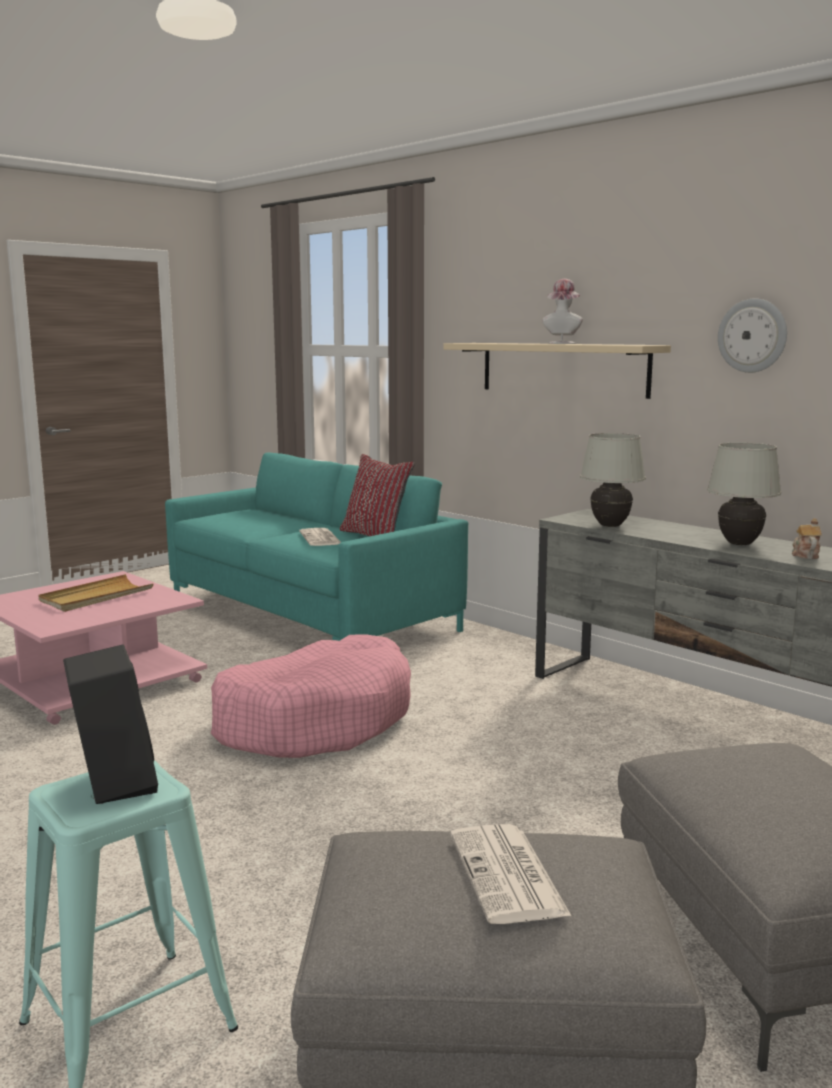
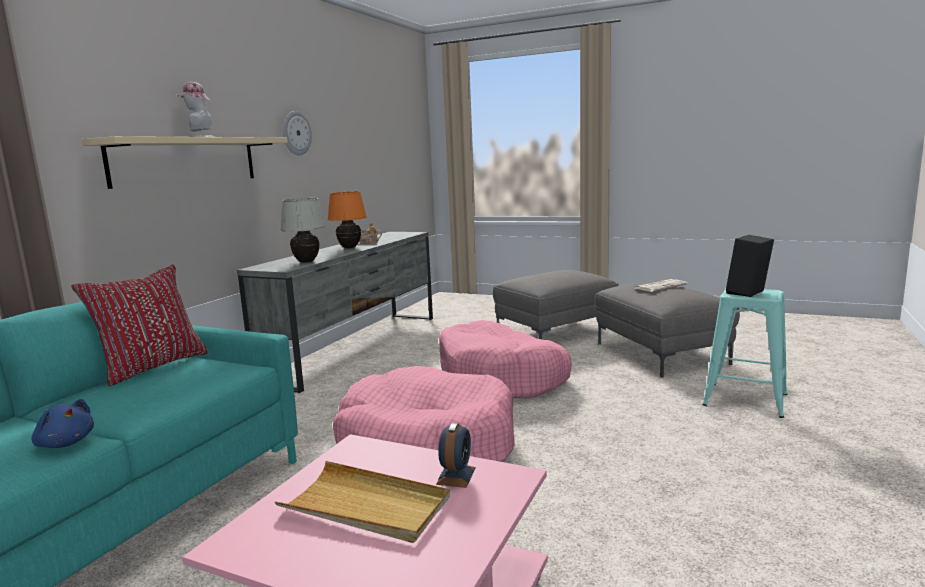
camera: 110 degrees left, 0 degrees up
newspaper [299,528,341,546] -> none
white table lamp [707,442,781,545] -> orange table lamp [328,191,367,248]
none -> blue plush toy [32,399,94,448]
none -> alarm clock [436,423,476,488]
none -> pink dog bed [439,320,572,398]

